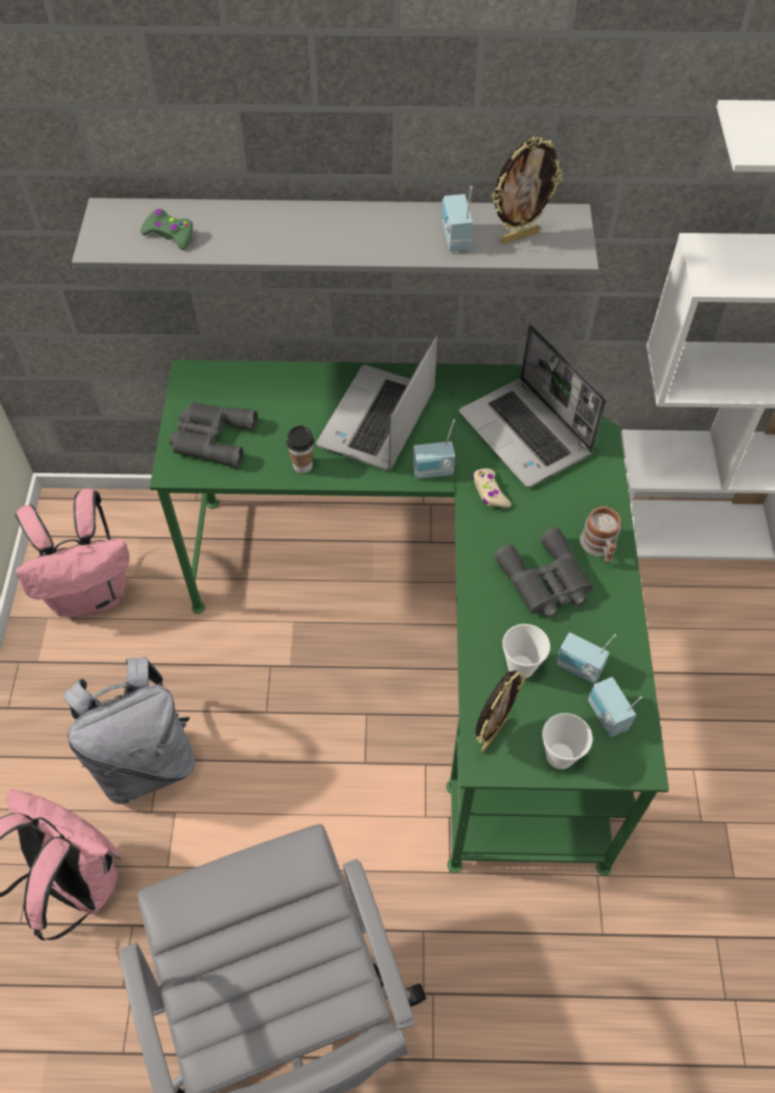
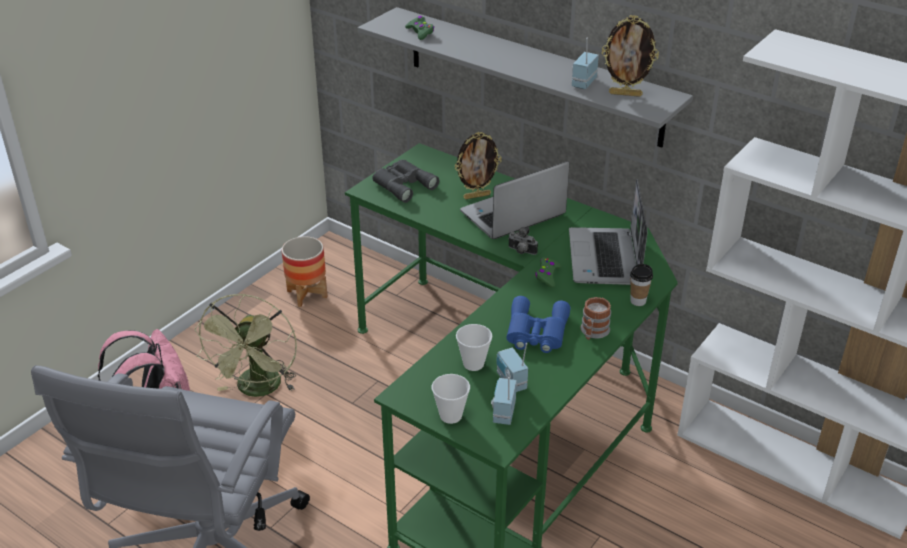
camera: 35 degrees right, 20 degrees down
pink backpack [15,489,129,618] -> planter [282,236,328,307]
grey backpack [63,657,195,804] -> green fan [195,294,297,397]
cup [286,426,314,474] -> cup moved to [630,264,653,306]
radio [413,419,455,479] -> camera [508,227,538,255]
beige game controller [472,468,511,508] -> green game controller [535,257,561,288]
picture frame [476,670,525,753] -> picture frame moved to [455,132,502,199]
grey binoculars [494,527,593,618] -> blue binoculars [506,296,571,353]

